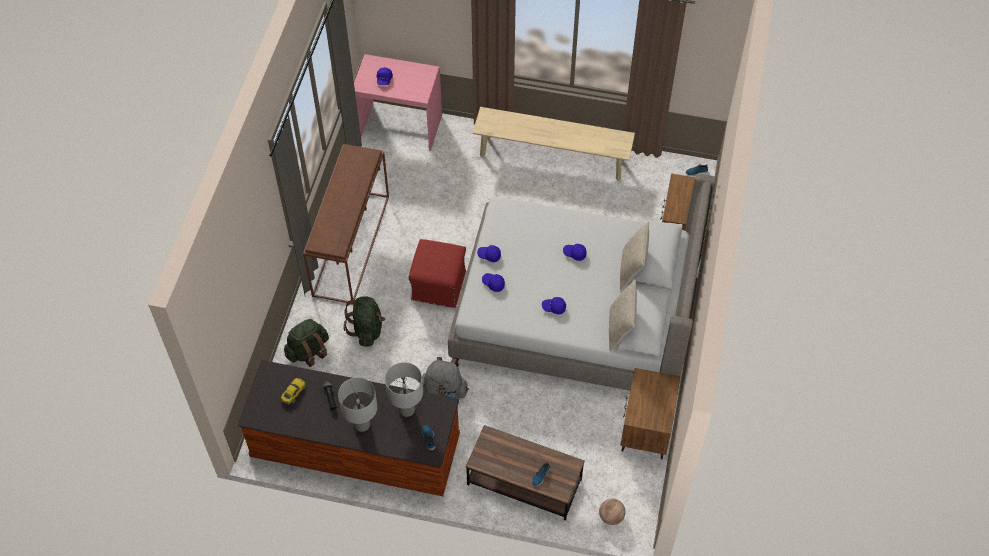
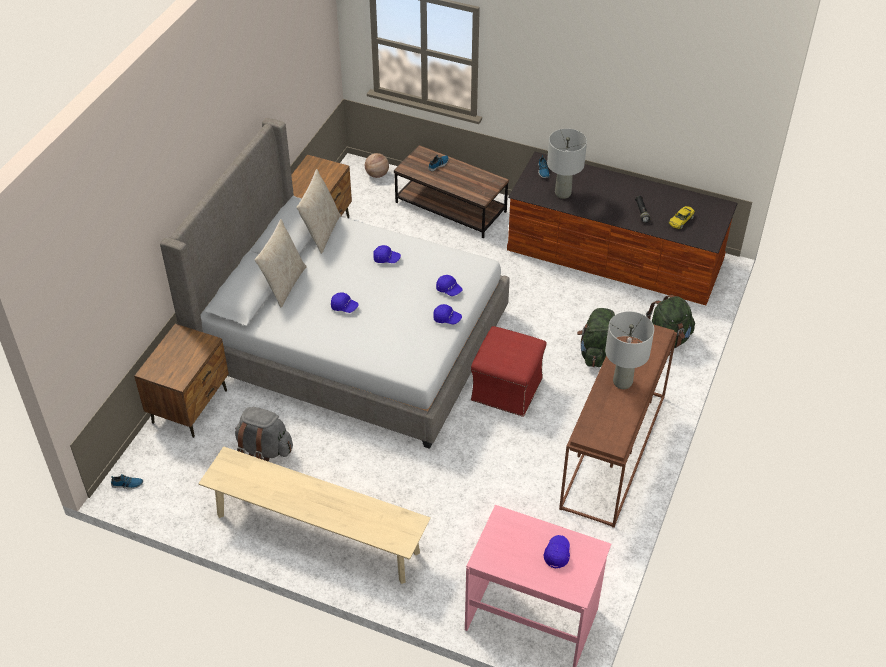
camera: 170 degrees left, 10 degrees down
grey table lamp [338,377,377,432] -> grey table lamp moved to [605,311,654,389]
grey backpack [422,357,469,398] -> grey backpack moved to [235,407,293,462]

